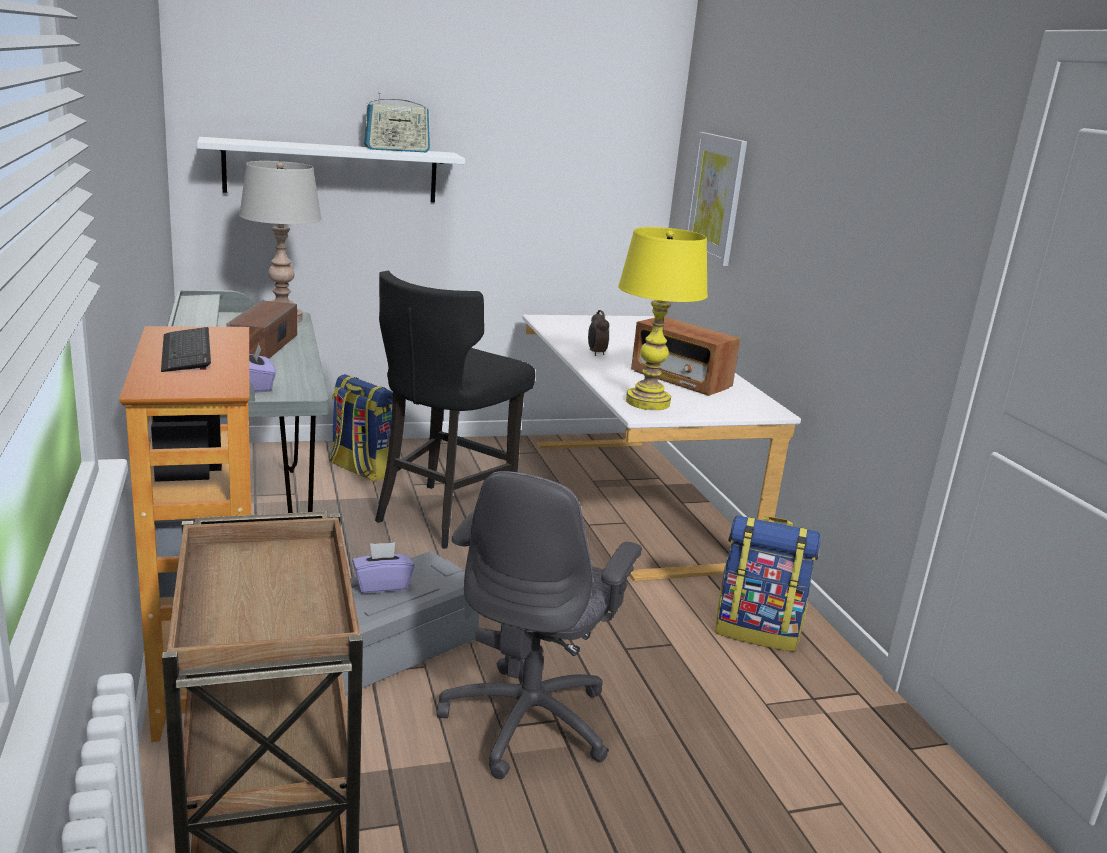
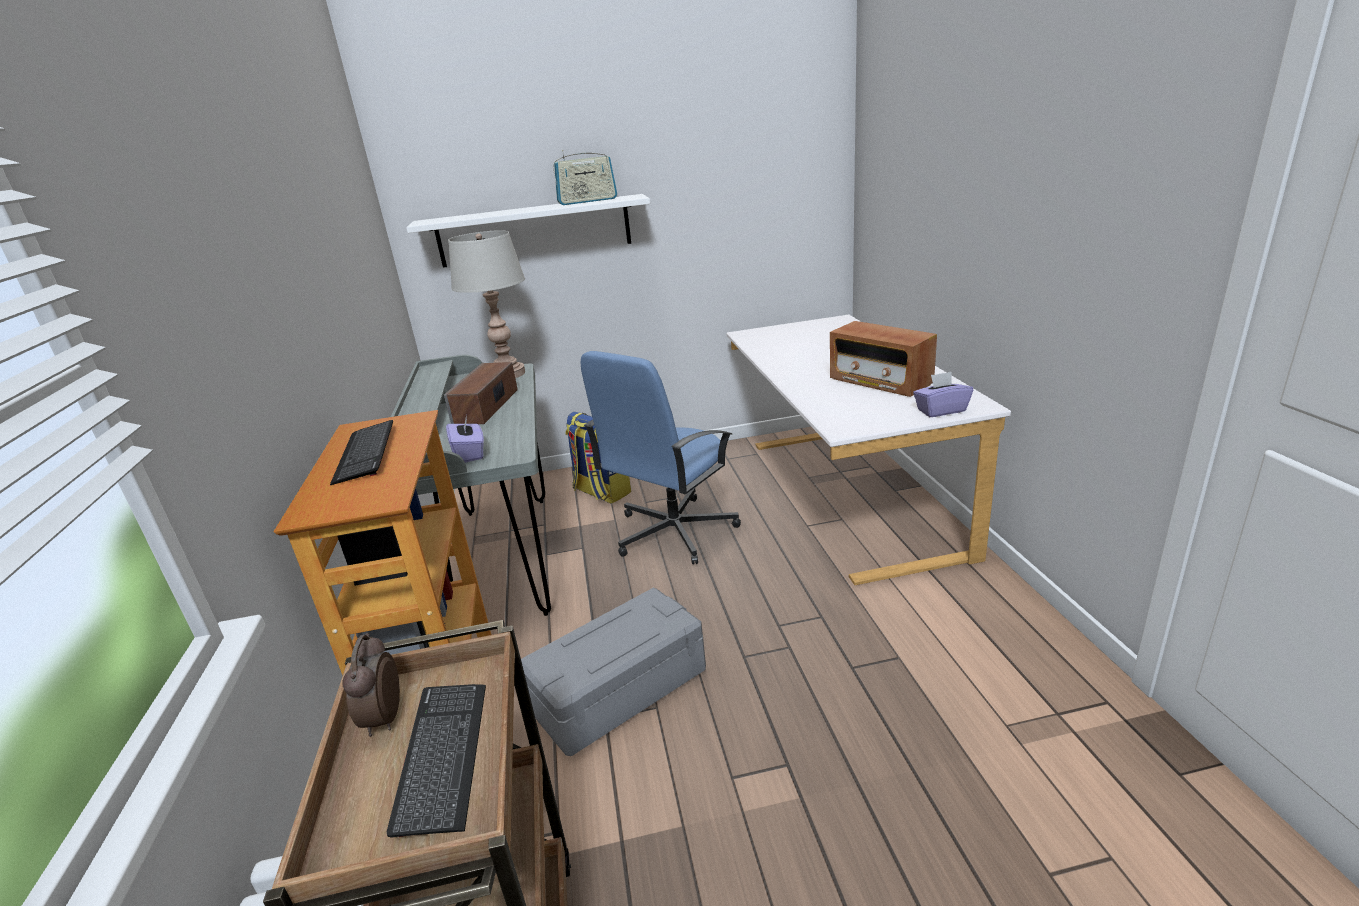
camera: 10 degrees right, 5 degrees up
purple tissue box [352,542,414,593] -> purple tissue box moved to [913,372,973,417]
black stool [375,271,535,549] -> blue office chair [580,351,741,565]
grey office chair [436,471,642,779] -> none
alarm clock [588,310,609,356] -> alarm clock moved to [343,633,400,737]
yellow table lamp [618,227,708,410] -> none
picture [685,132,747,266] -> none
backpack [715,515,821,652] -> none
none -> keyboard [387,684,486,838]

